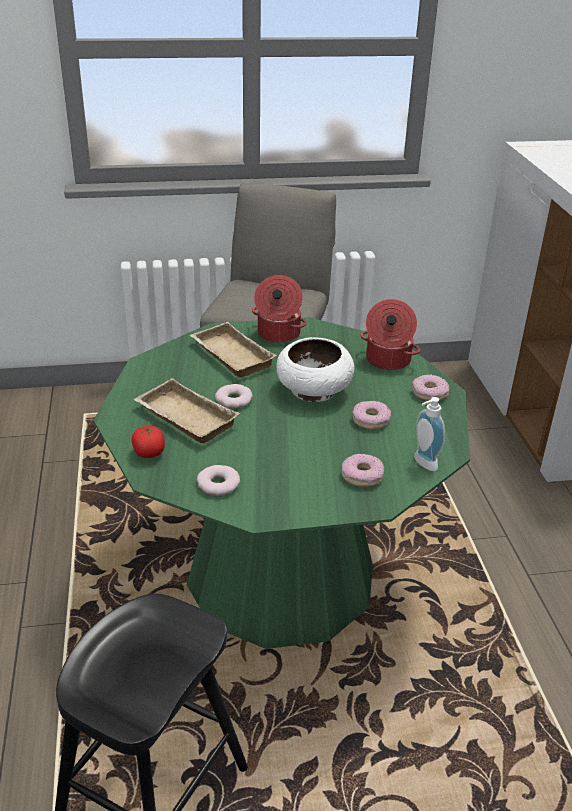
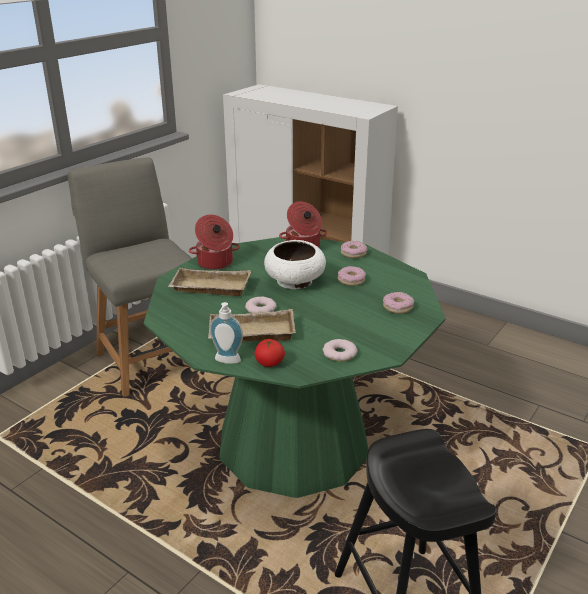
camera: 45 degrees left, 5 degrees down
soap dispenser [414,397,445,471] -> soap dispenser moved to [209,302,243,364]

